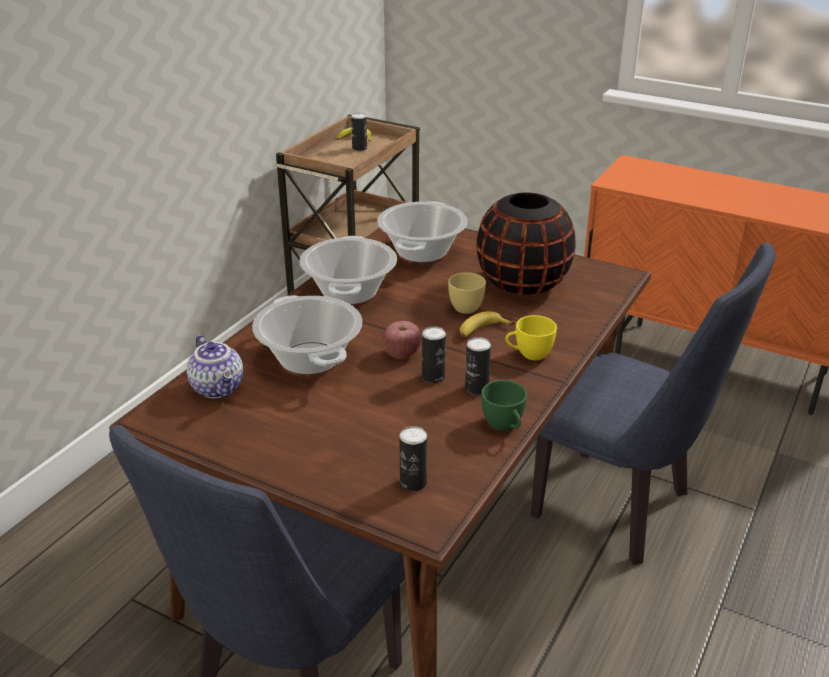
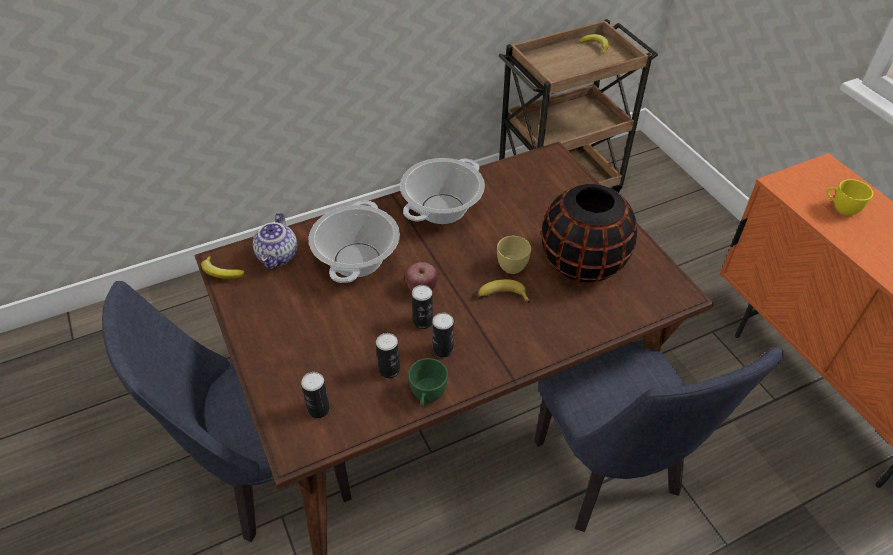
camera: 35 degrees right, 15 degrees up
can [351,113,367,151] -> can moved to [376,333,400,379]
cooking pot [377,201,468,262] -> none
yellow cup [506,315,557,360] -> yellow cup moved to [826,179,873,216]
none -> banana [201,256,245,279]

